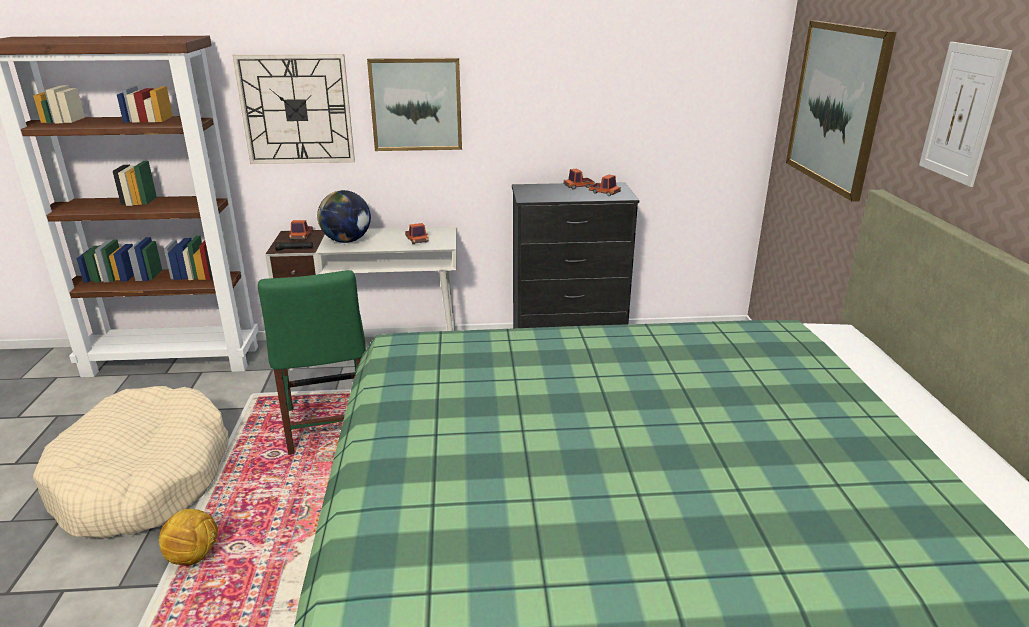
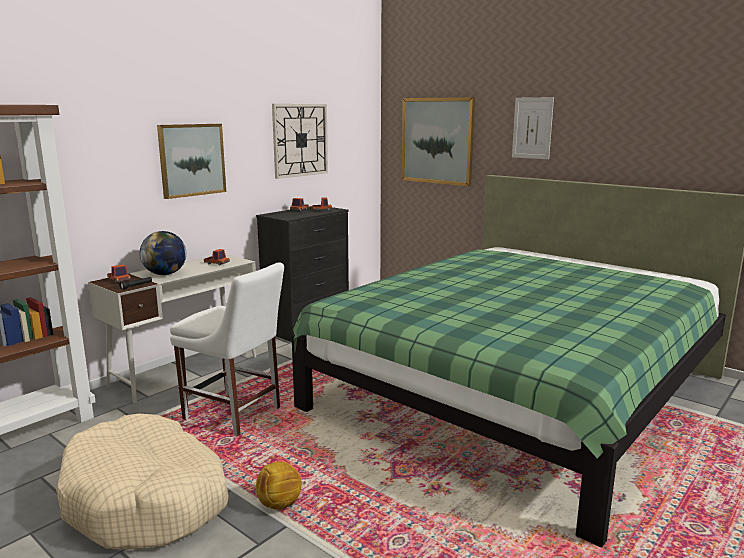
camera: 45 degrees left, 10 degrees down
wall clock [232,54,355,164] -> wall clock moved to [272,104,328,179]
green chair [258,270,366,455] -> white chair [170,262,284,437]

